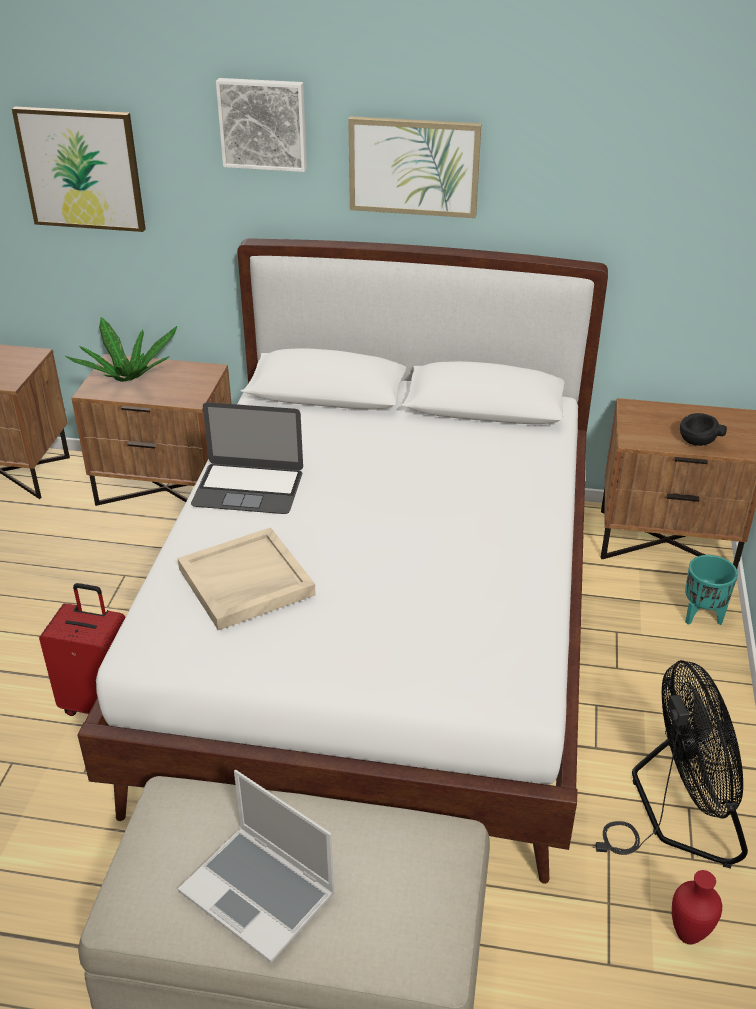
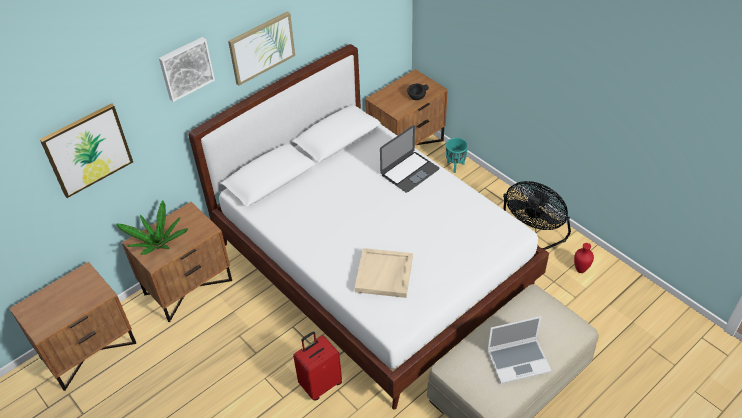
camera: 50 degrees left, 10 degrees up
laptop [191,402,303,514] -> laptop moved to [380,125,440,193]

